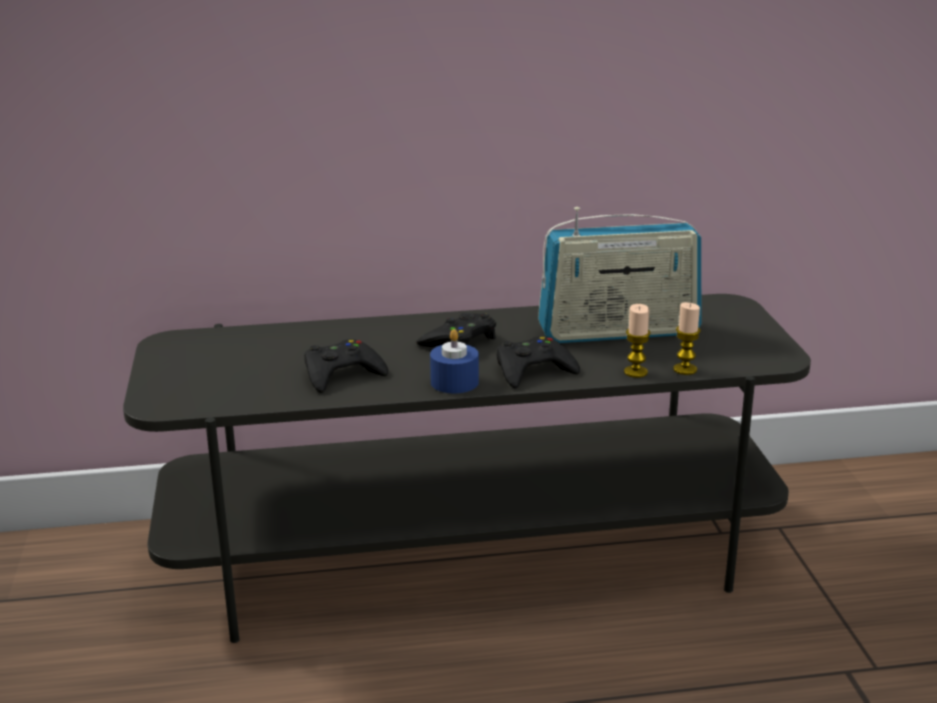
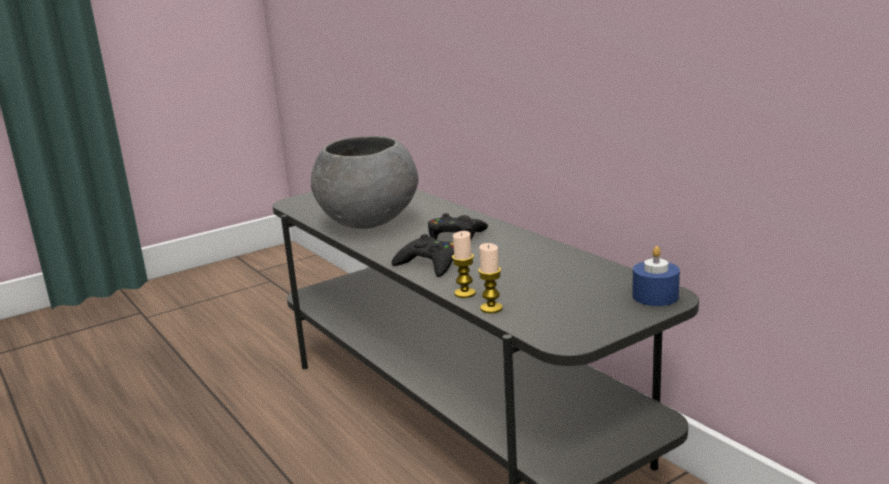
camera: 65 degrees right, 5 degrees down
black game controller [304,339,388,393] -> grey bowl [311,136,418,229]
blue candle [430,329,479,393] -> blue candle moved to [632,246,680,306]
radio [538,207,702,343] -> none

